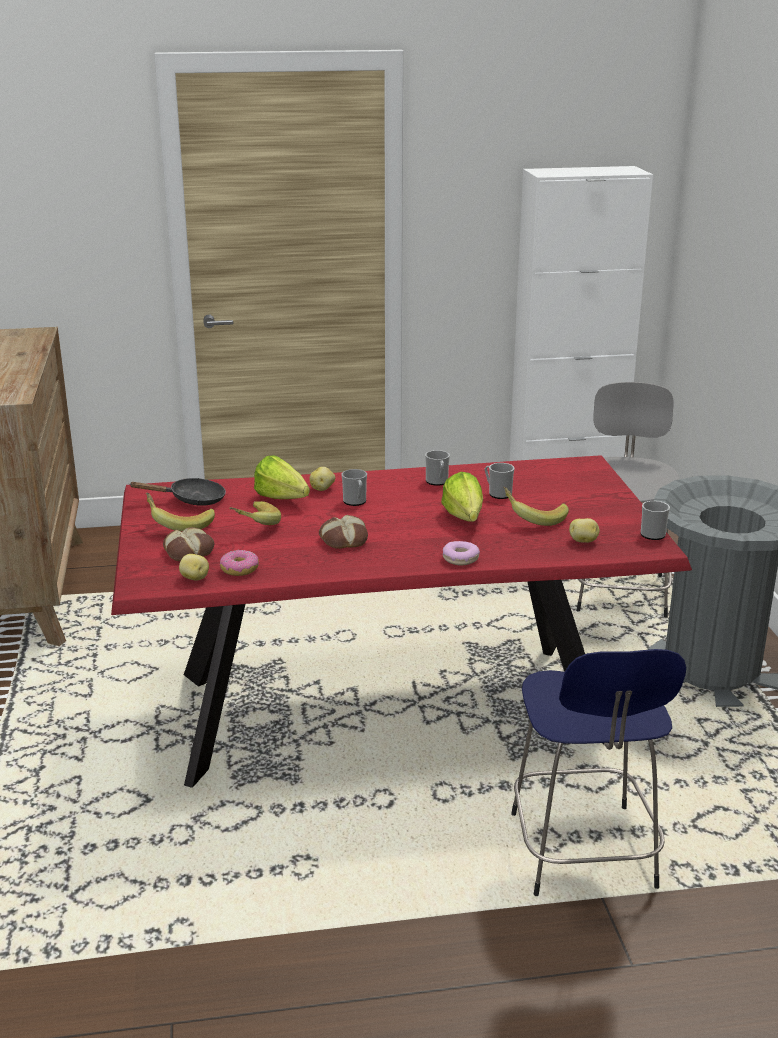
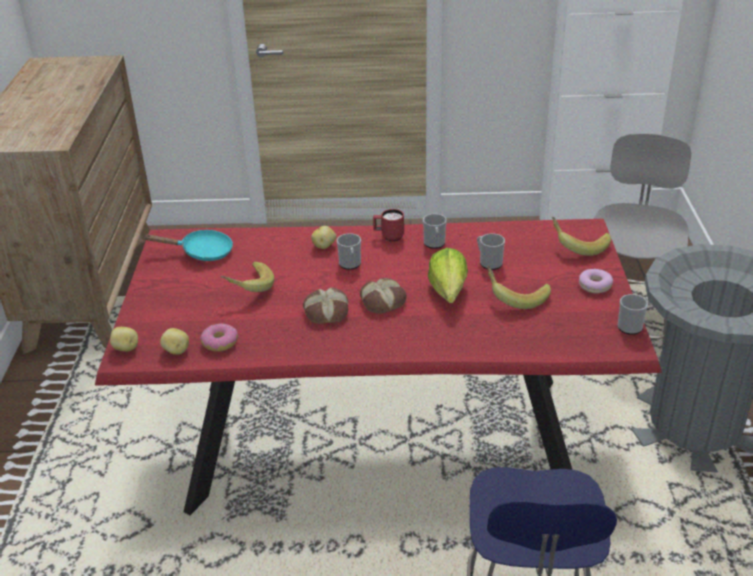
camera: 10 degrees right, 10 degrees up
black frying pan [130,478,226,506] -> turquoise frying pan [144,230,233,261]
banana [146,493,215,532] -> banana moved to [552,217,611,256]
bread [163,527,214,561] -> bread moved to [360,278,407,314]
lettuce [254,455,310,499] -> none
donut [443,541,480,565] -> donut moved to [579,269,613,293]
potato [569,518,600,543] -> potato moved to [110,327,138,352]
none -> red mug [373,209,404,242]

